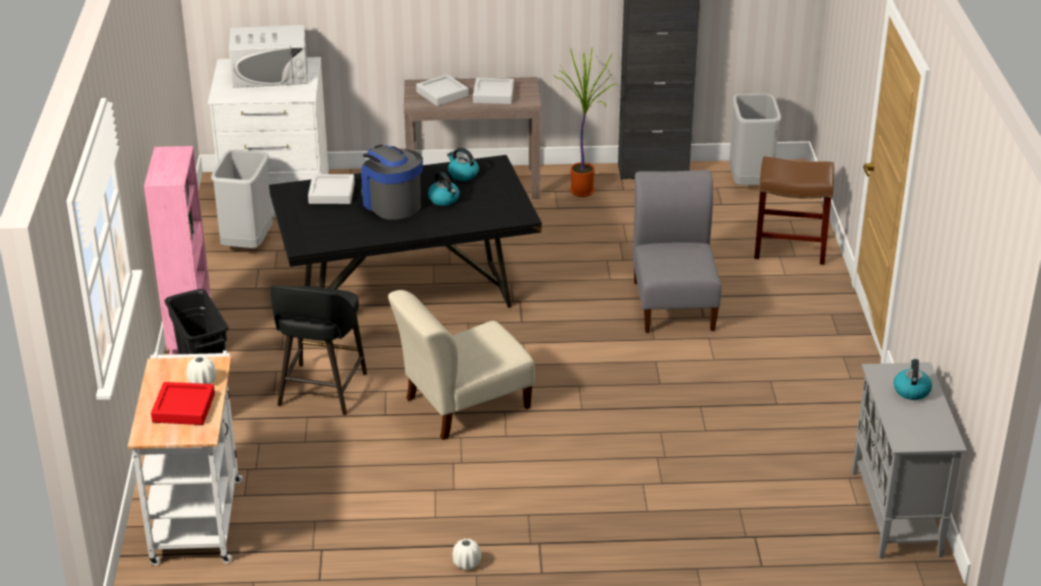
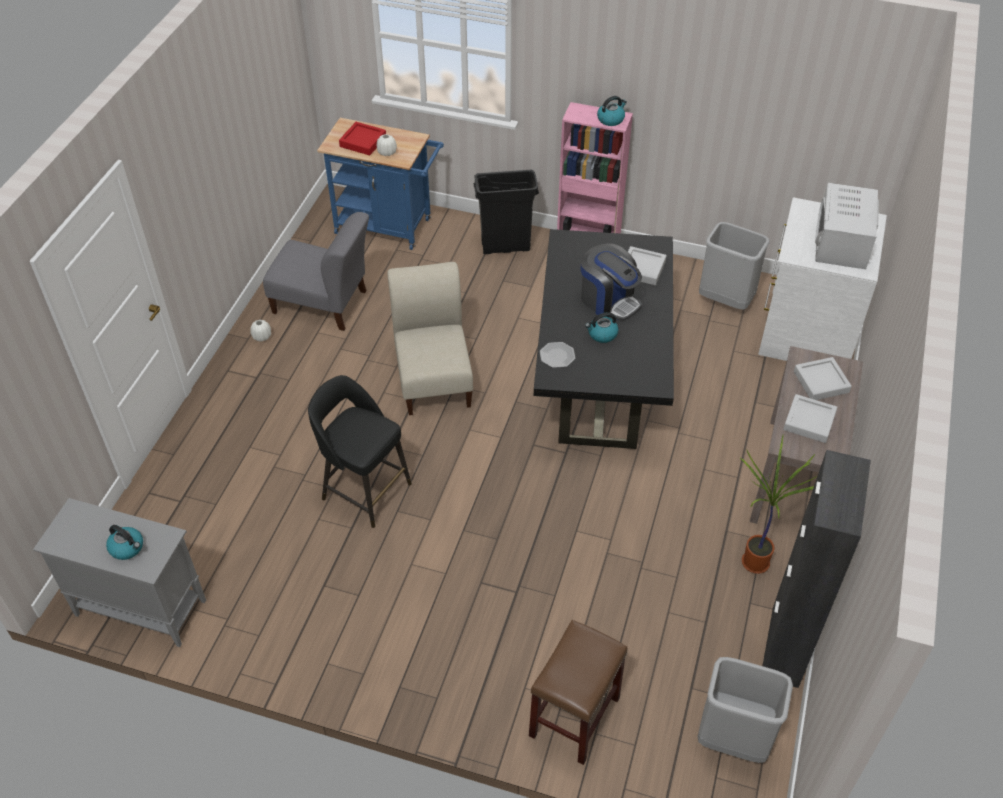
camera: 110 degrees right, 15 degrees up
white cart [128,350,243,565] -> blue cart [317,118,444,250]
black stool [270,285,367,415] -> black stool moved to [308,375,412,528]
coffee machine [361,145,423,220] -> coffee machine turned 60 degrees clockwise [581,243,642,321]
kettle [447,148,479,181] -> kettle moved to [597,96,627,126]
grey chair [633,170,721,333] -> grey chair moved to [263,212,369,331]
none -> plate [540,342,575,368]

